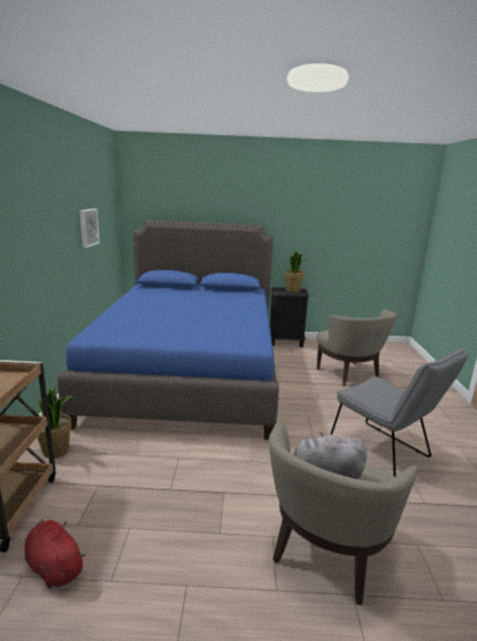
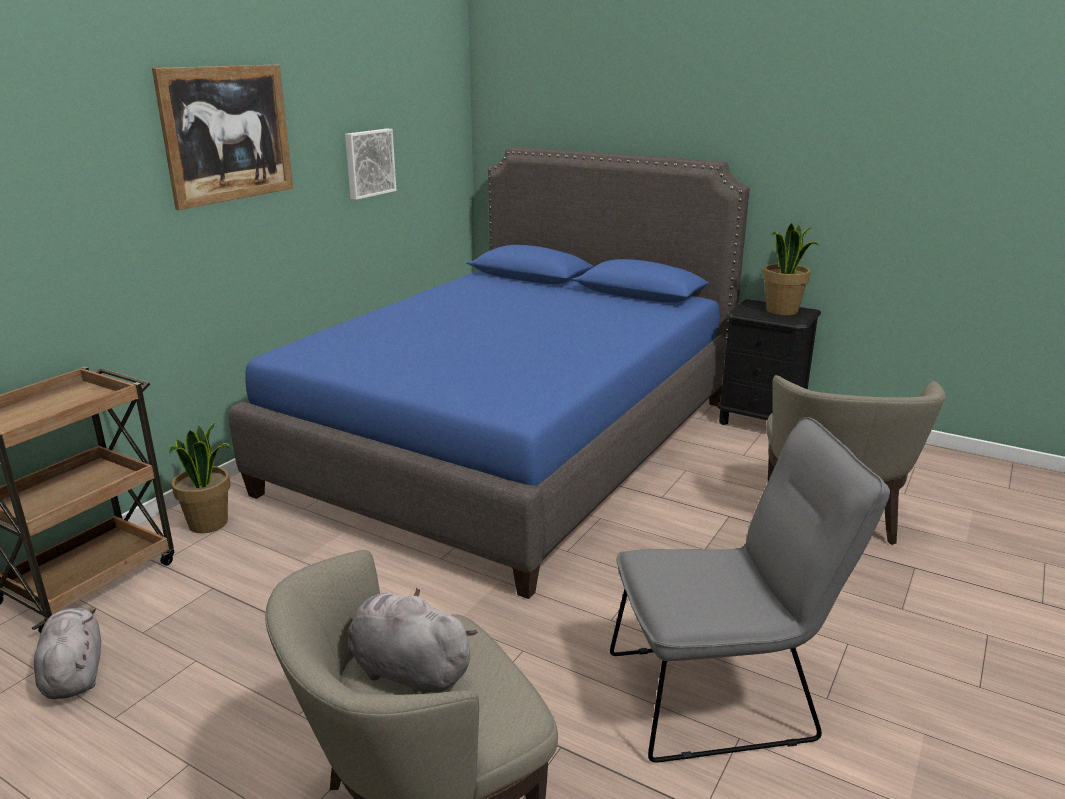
camera: 30 degrees right, 5 degrees up
red plush toy [25,519,86,589] -> grey plush toy [34,607,101,699]
grey chair [330,348,468,476] -> grey chair turned 90 degrees counterclockwise [610,417,890,763]
none -> picture [152,65,293,210]

